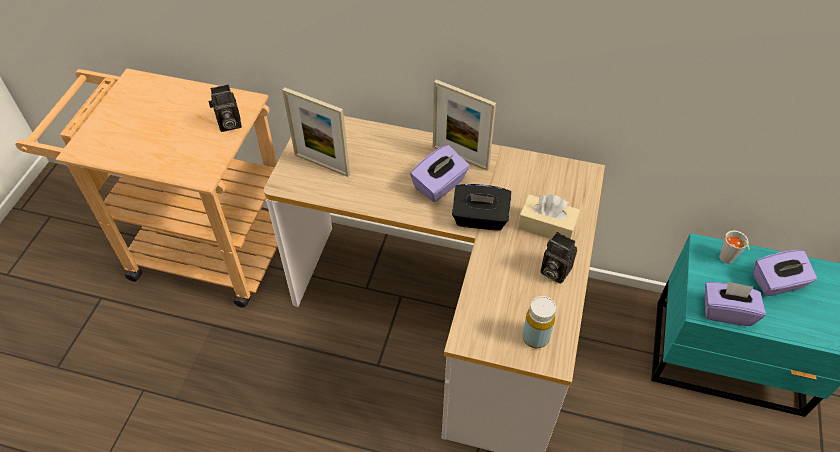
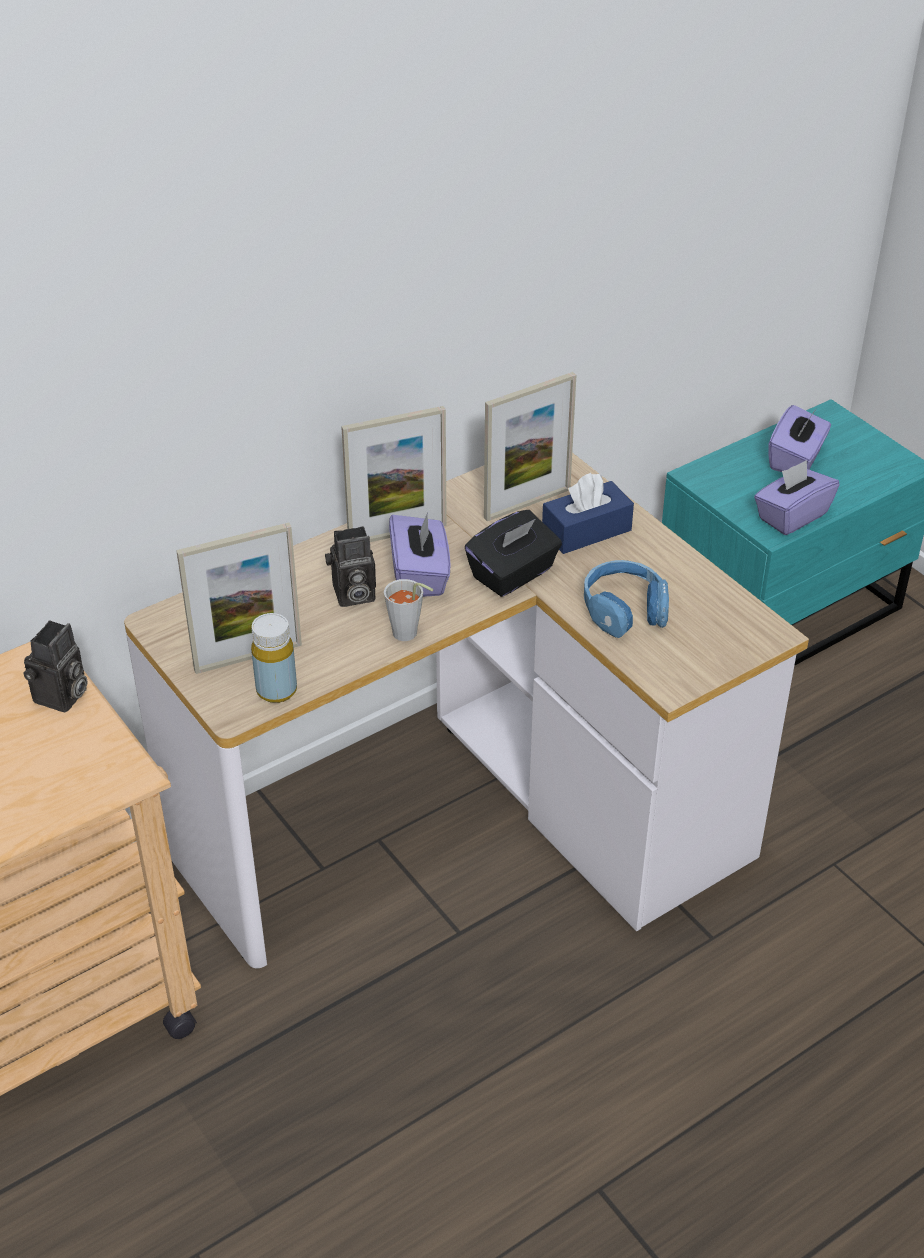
camera: 50 degrees left, 10 degrees down
beige tissue box [518,194,580,239] -> blue tissue box [542,473,634,554]
yellow bottle [522,296,556,348] -> yellow bottle moved to [251,613,297,703]
camera [540,232,577,284] -> camera moved to [325,526,376,607]
grey cup [719,231,750,264] -> grey cup moved to [384,579,433,641]
none -> picture frame [484,372,577,521]
none -> blue headphones [584,560,669,638]

